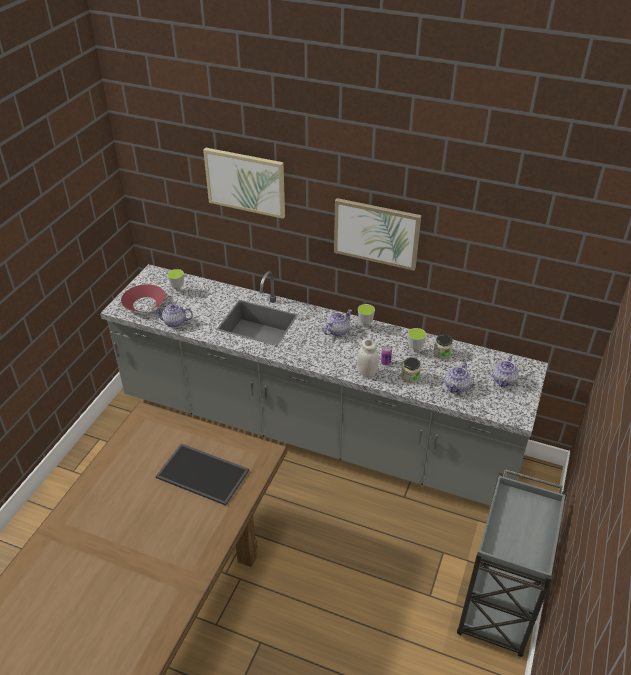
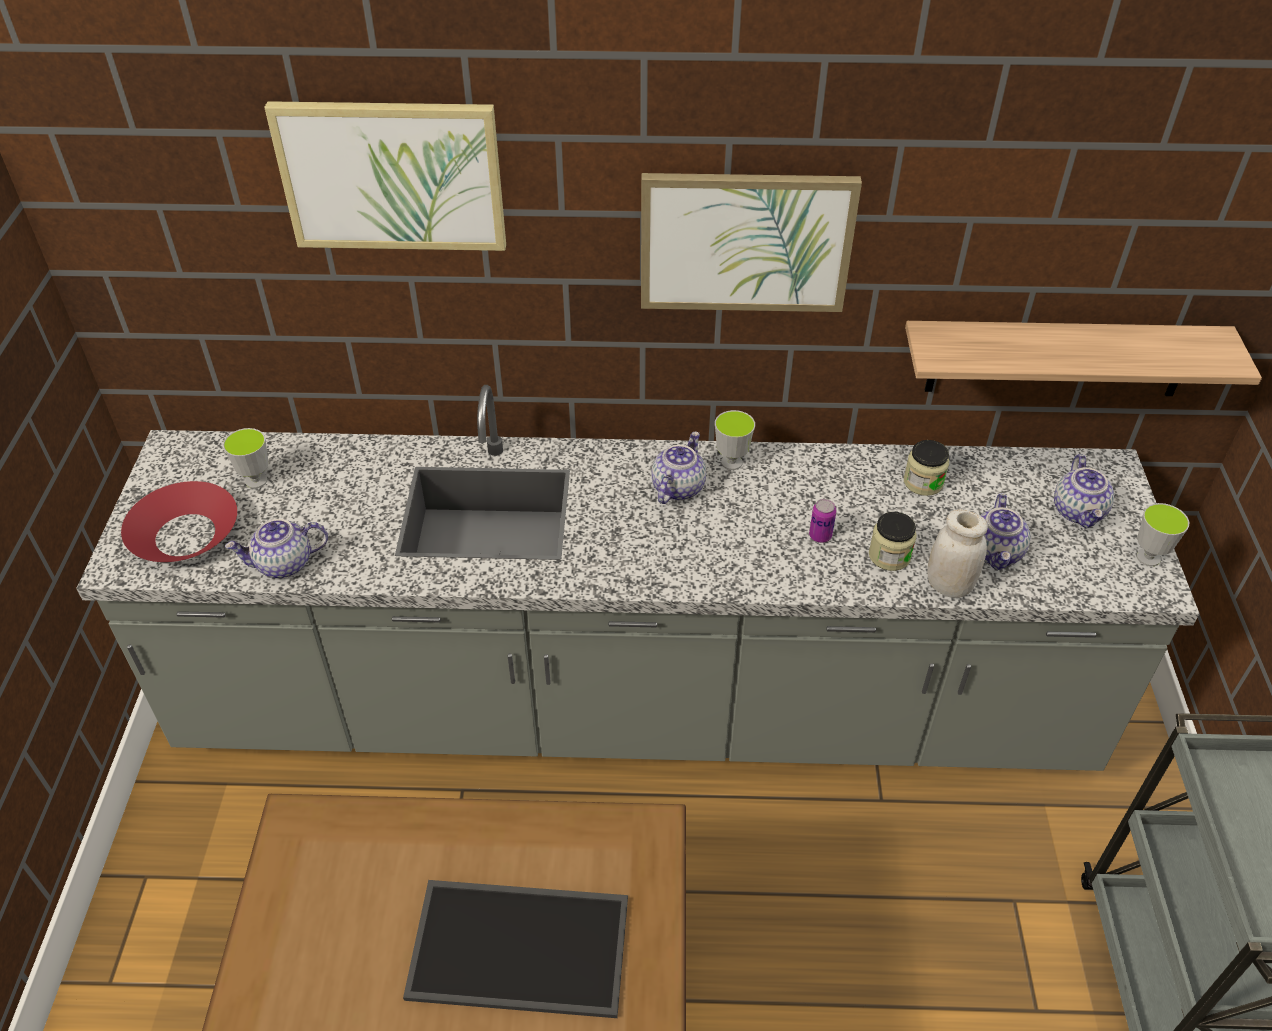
camera: 20 degrees left, 5 degrees up
white jar [357,339,379,378] -> white jar moved to [928,509,988,598]
cup [408,328,426,355] -> cup moved to [1136,503,1189,566]
none -> shelf [905,321,1262,396]

